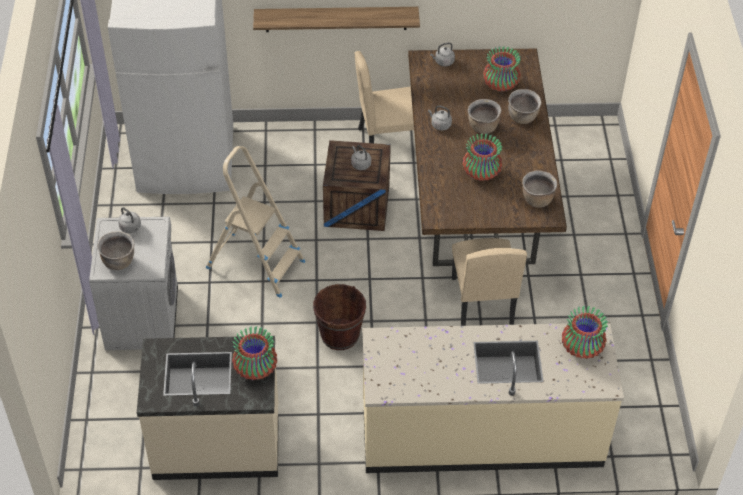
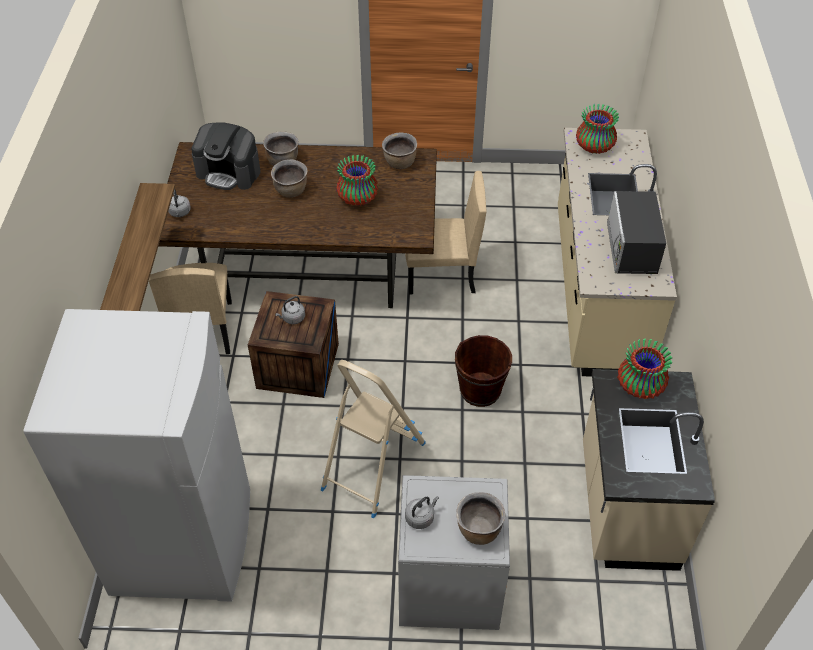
camera: 85 degrees left, 0 degrees up
grey kettle [428,106,452,130] -> none
vase [483,46,521,91] -> coffee machine [191,122,260,190]
none -> microwave [607,191,666,274]

